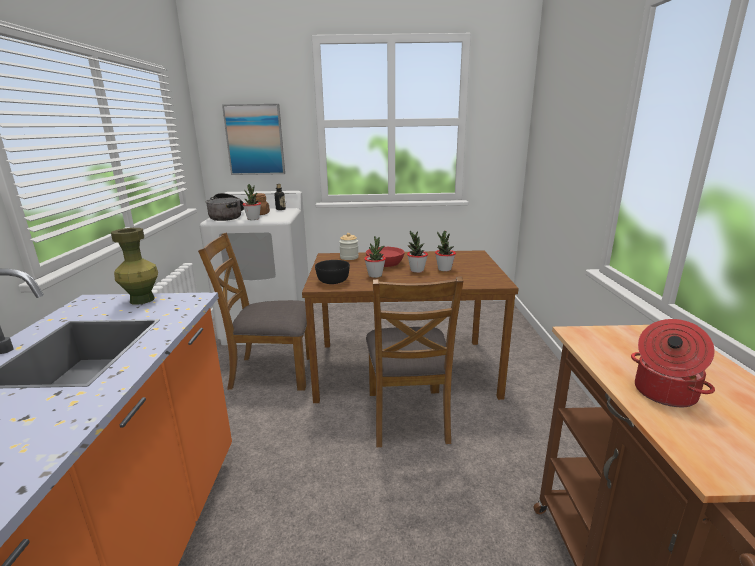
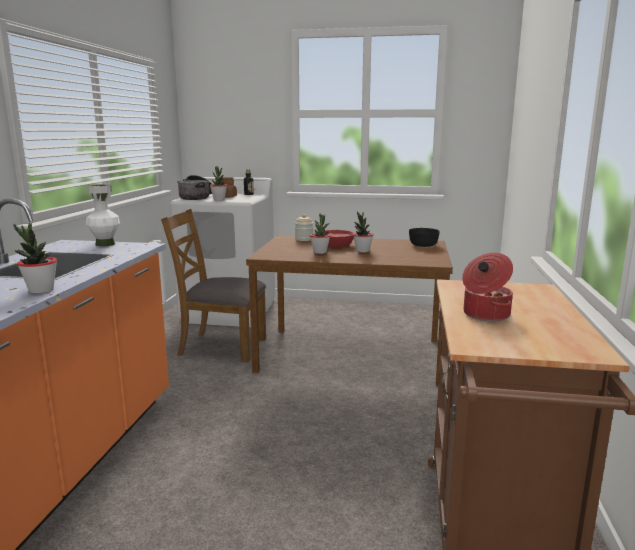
camera: 10 degrees right, 5 degrees down
green vase [111,228,158,305] -> white vase [86,184,120,246]
picture [222,104,285,175] -> none
black bowl [315,260,350,284] -> black bowl moved to [409,228,440,247]
brown chair [366,277,463,447] -> none
potted plant [435,231,456,271] -> potted plant moved to [13,223,57,294]

